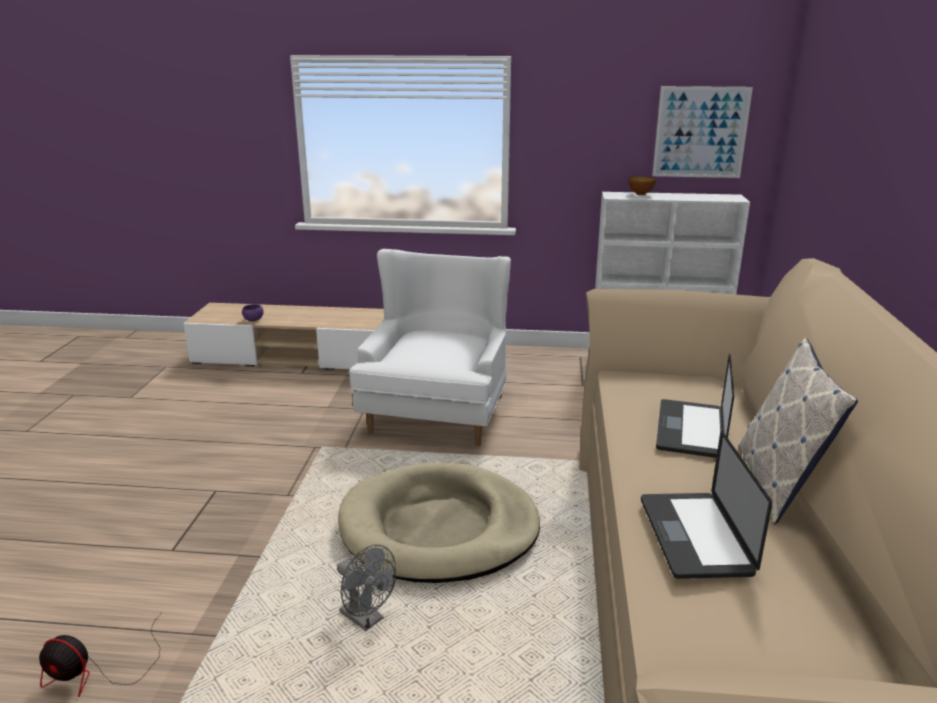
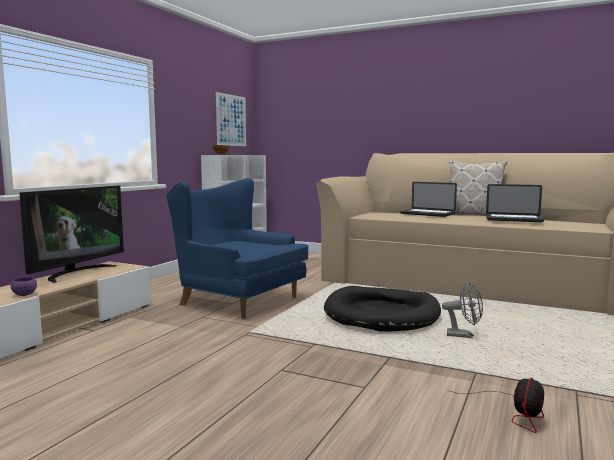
camera: 70 degrees left, 15 degrees down
grey fan [337,544,396,631] -> grey fan turned 45 degrees clockwise [442,282,483,338]
beige dog bed [338,462,540,583] -> black dog bed [324,286,441,332]
white armchair [349,249,511,446] -> blue armchair [166,178,308,319]
none -> television [20,186,124,283]

